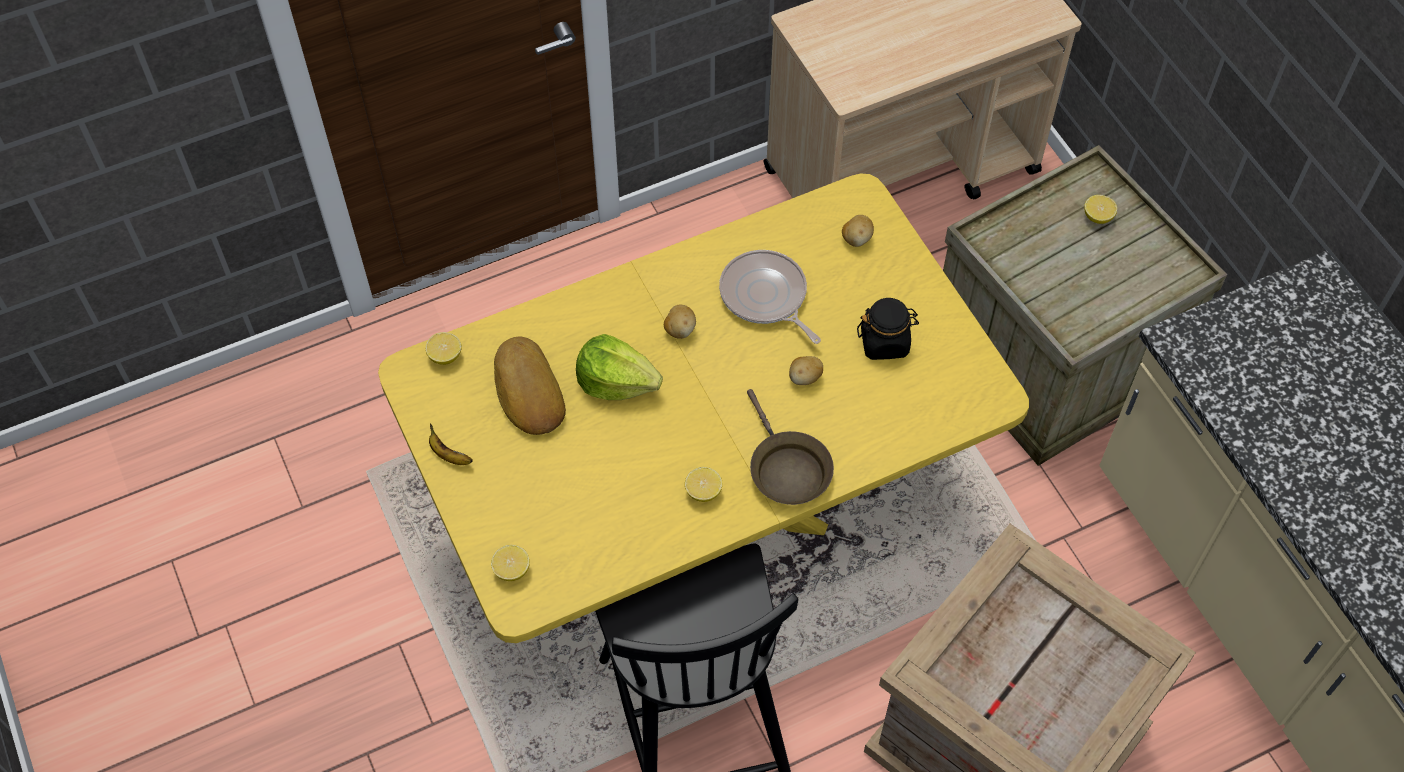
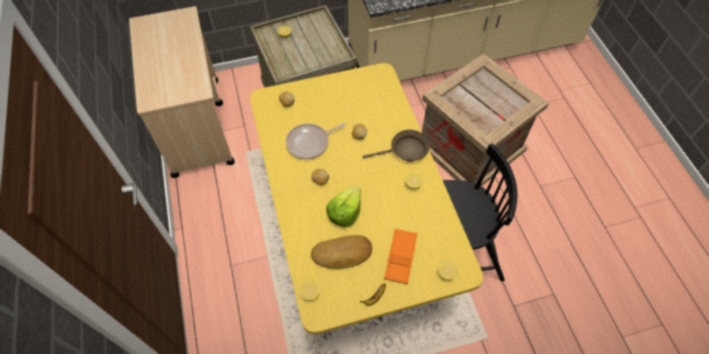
camera: 80 degrees left, 0 degrees up
black jar [857,298,919,360] -> none
none -> orange tray [384,229,417,284]

